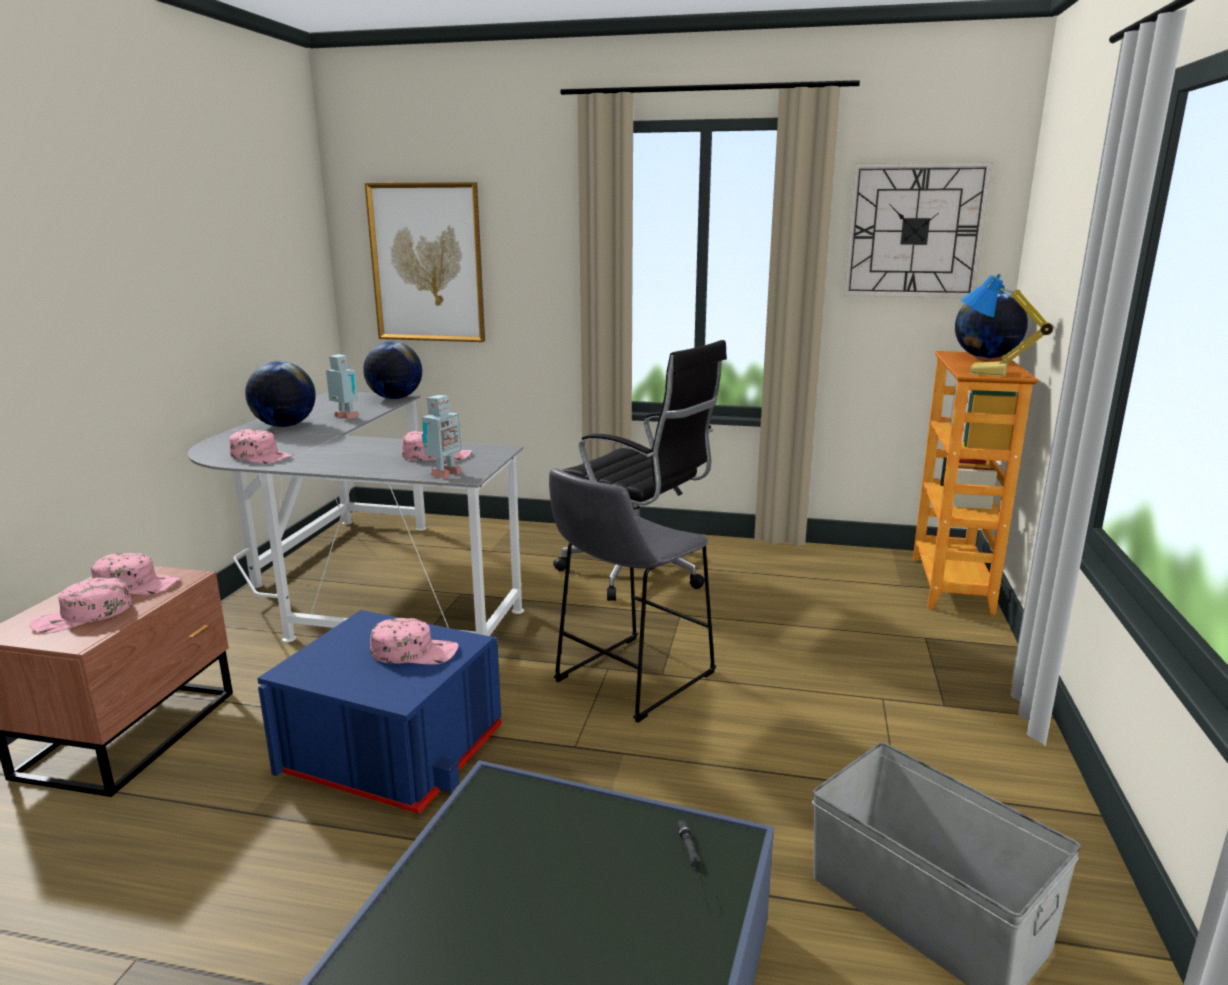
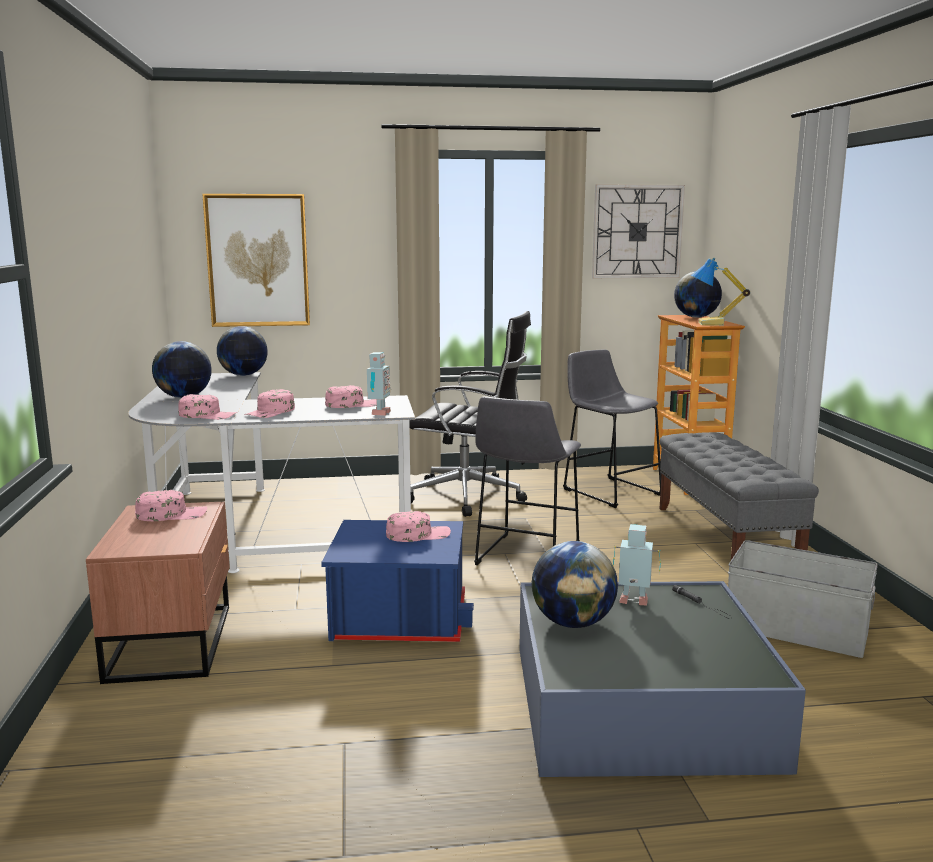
camera: 20 degrees left, 5 degrees down
pink cap [29,577,132,633] -> pink cap moved to [244,389,295,418]
toy robot [326,354,359,419] -> toy robot moved to [613,524,661,606]
none -> globe [531,541,618,628]
none -> grey stool [563,349,661,508]
none -> grey bench [660,432,819,560]

